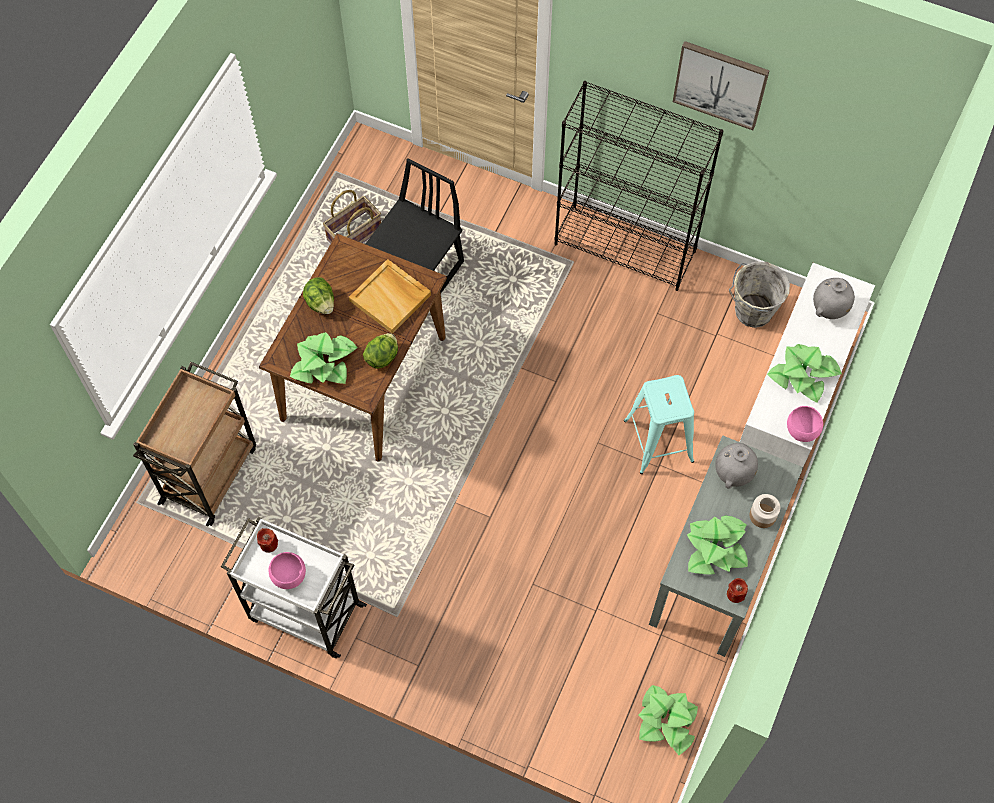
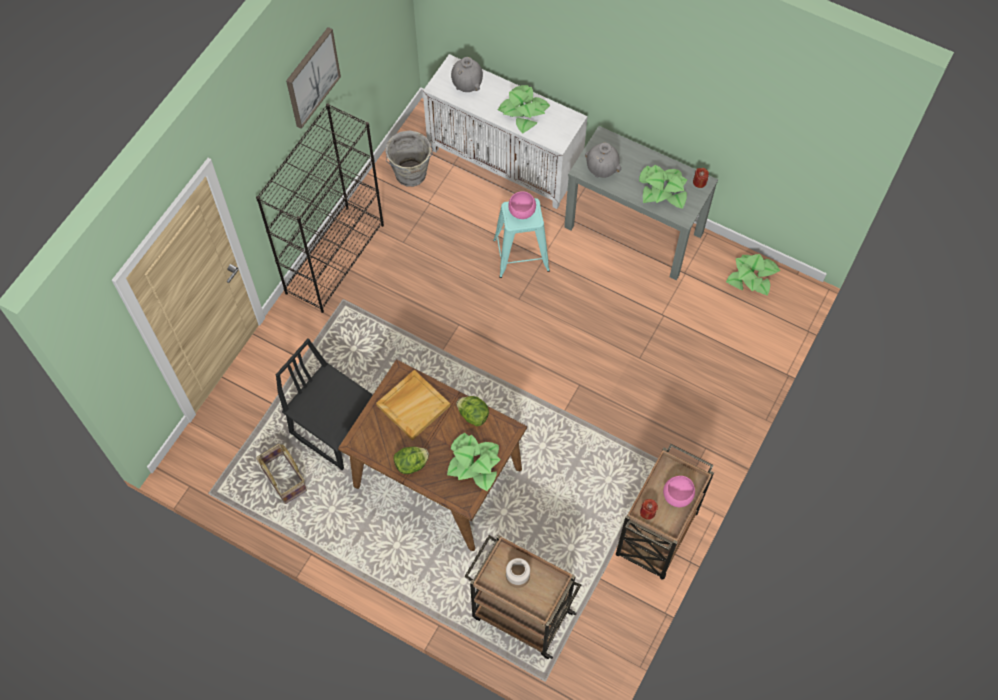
camera: 85 degrees left, 0 degrees up
white cart [221,517,367,658] -> brown cart [616,444,714,580]
jar [750,494,780,528] -> jar moved to [506,558,530,588]
pink bowl [787,406,823,442] -> pink bowl moved to [508,191,536,219]

